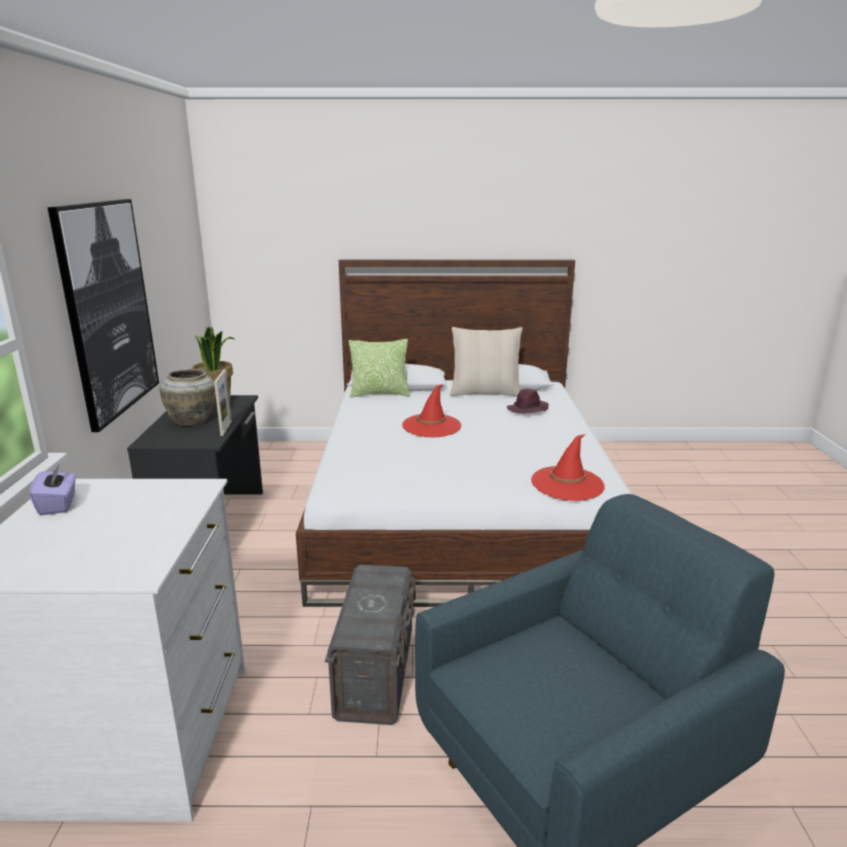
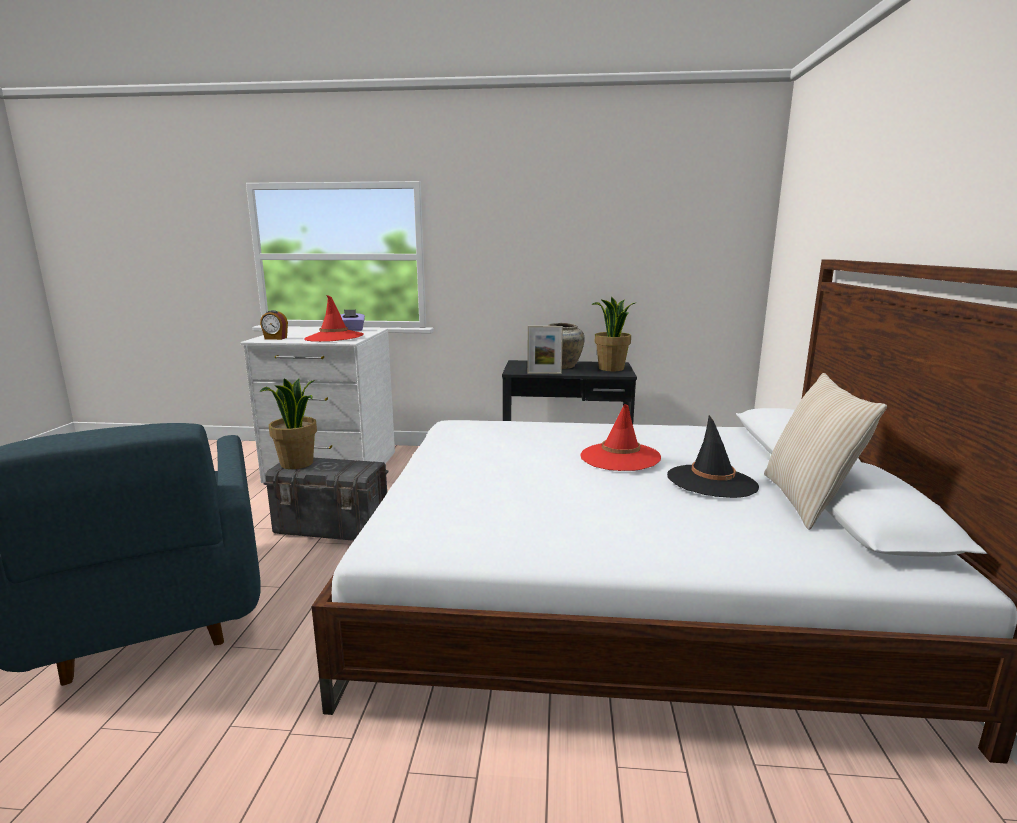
camera: 95 degrees right, 5 degrees down
picture [47,199,159,432] -> none
pillow [349,339,410,398] -> none
purple hat [507,388,549,414] -> none
red hat [531,434,605,501] -> red hat moved to [304,295,364,342]
none -> potted plant [259,378,317,469]
none -> alarm clock [260,310,288,340]
none -> black hat [667,415,759,498]

